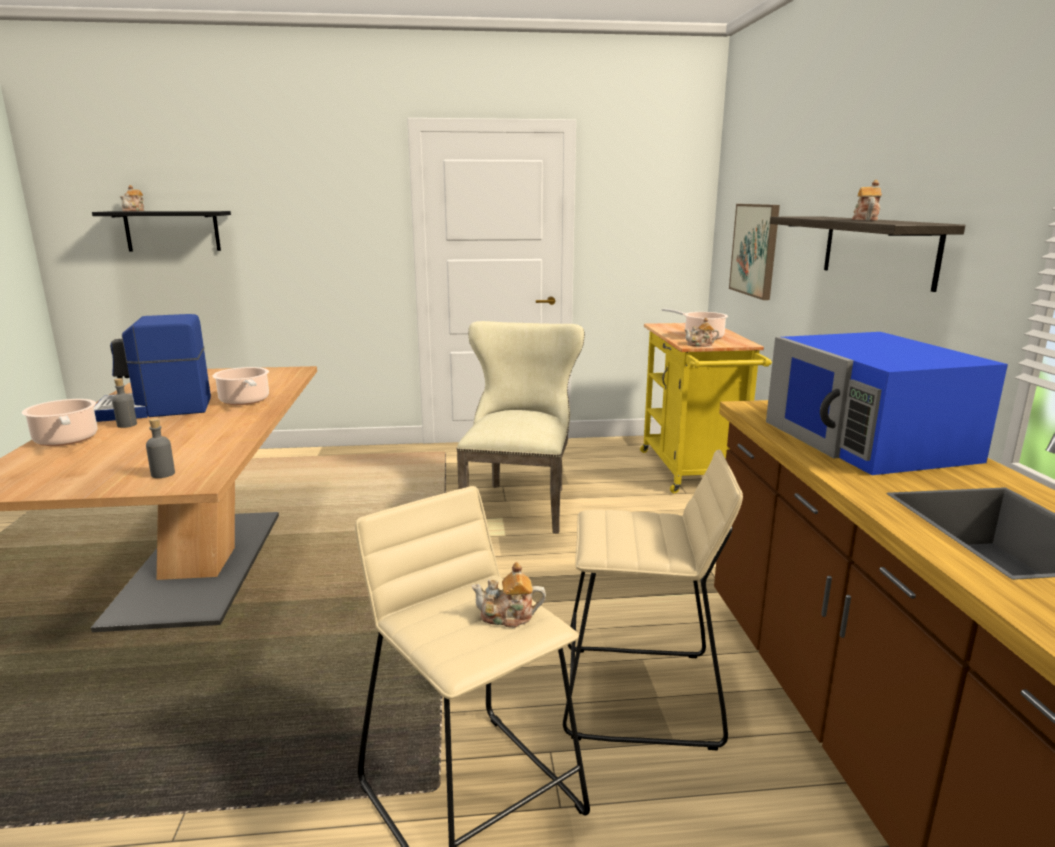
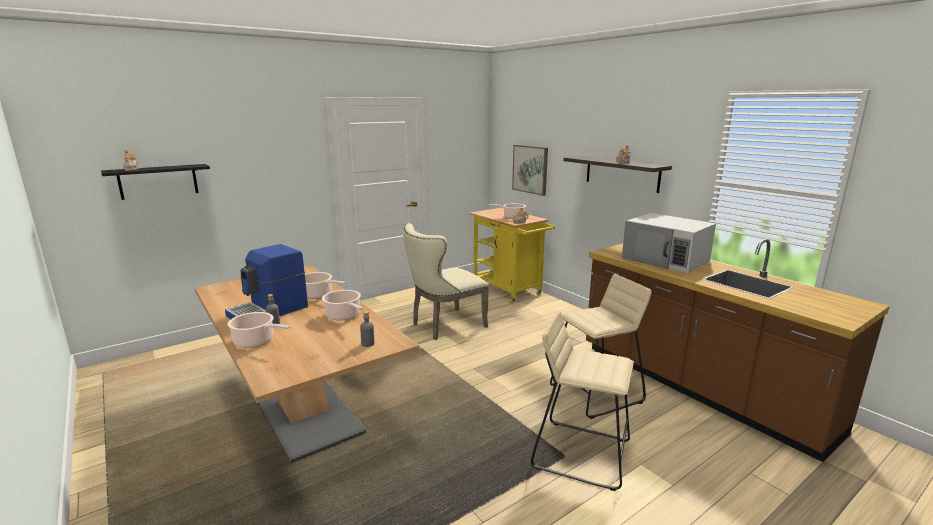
camera: 30 degrees left, 0 degrees up
beige chair [456,321,585,534] -> beige chair turned 105 degrees counterclockwise [403,223,489,340]
teapot [471,562,546,628] -> none
blue microwave [766,332,1008,475] -> white microwave [622,213,716,273]
none -> cooking pot [322,290,362,321]

